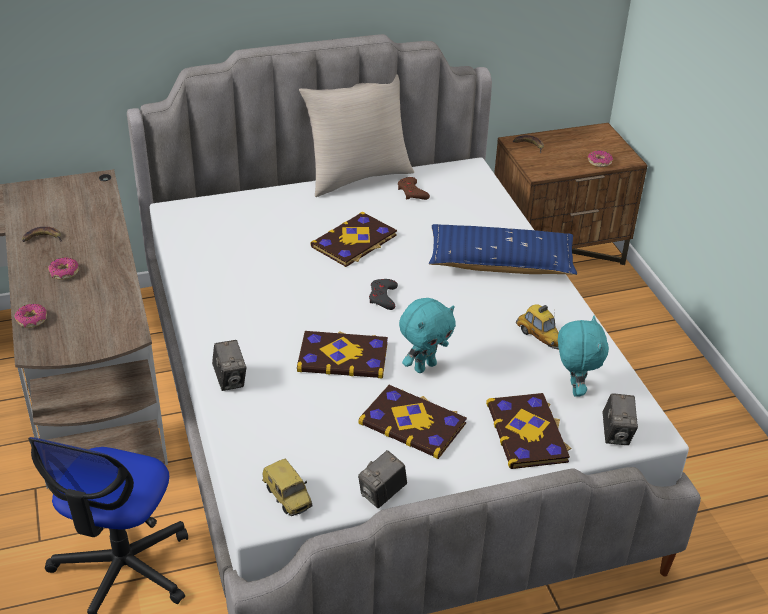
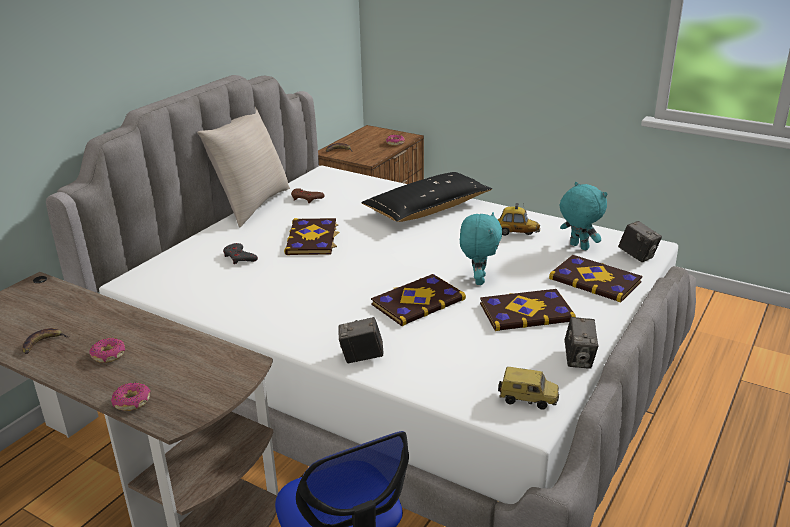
camera: 40 degrees left, 10 degrees down
camera [212,340,246,391] -> camera turned 150 degrees clockwise [339,317,383,363]
grey game controller [369,279,398,310] -> grey game controller moved to [223,243,258,264]
blue pillow [429,224,577,275] -> black pillow [361,172,492,222]

